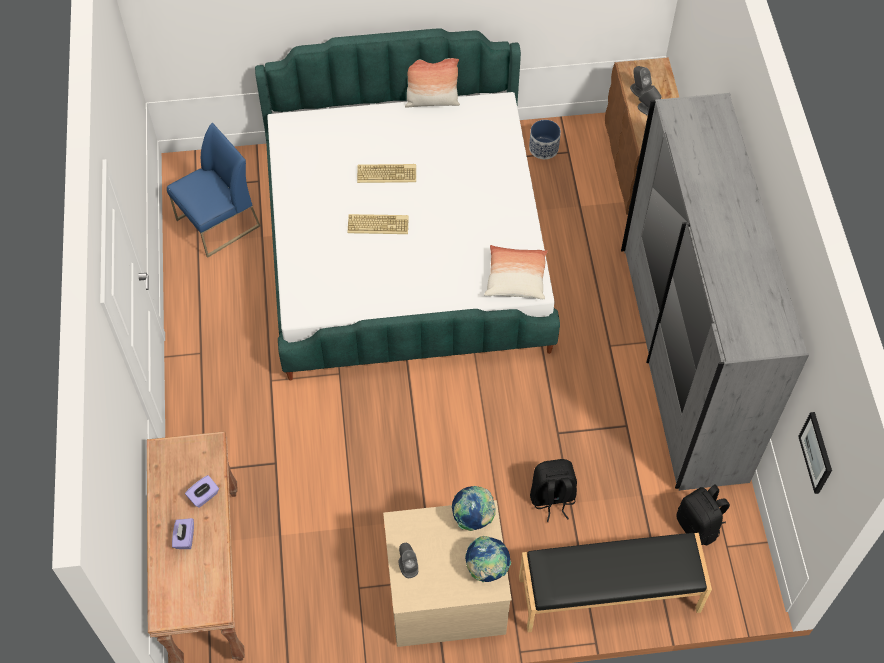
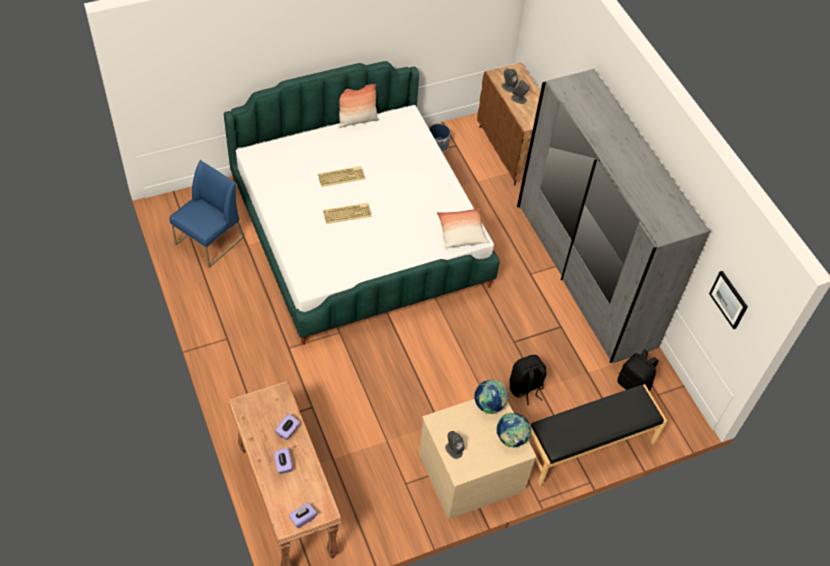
camera: 20 degrees left, 5 degrees down
none -> purple tissue box [289,503,317,528]

